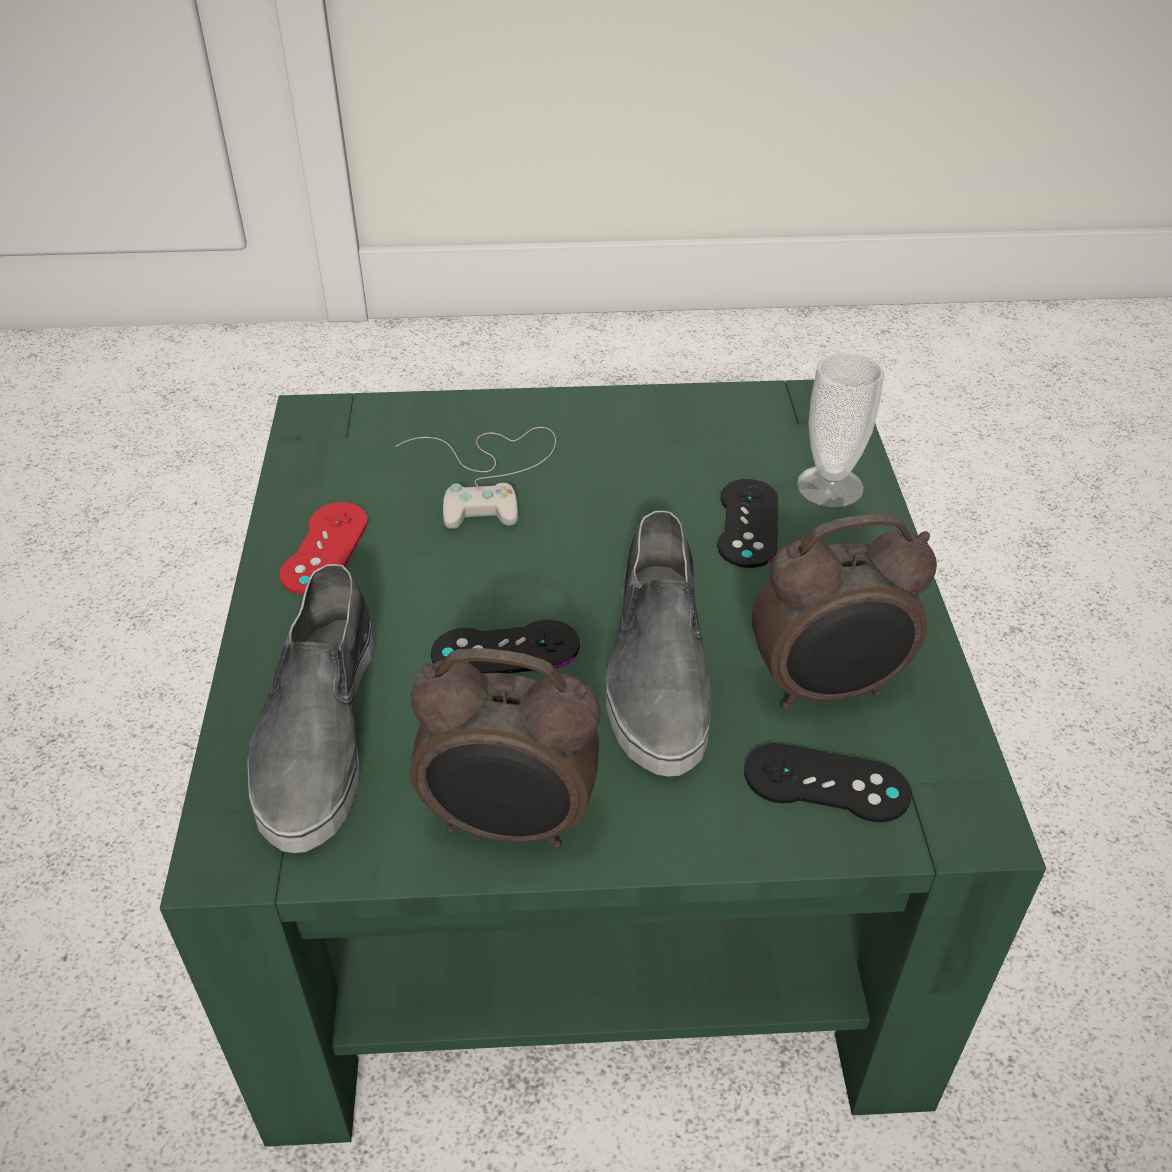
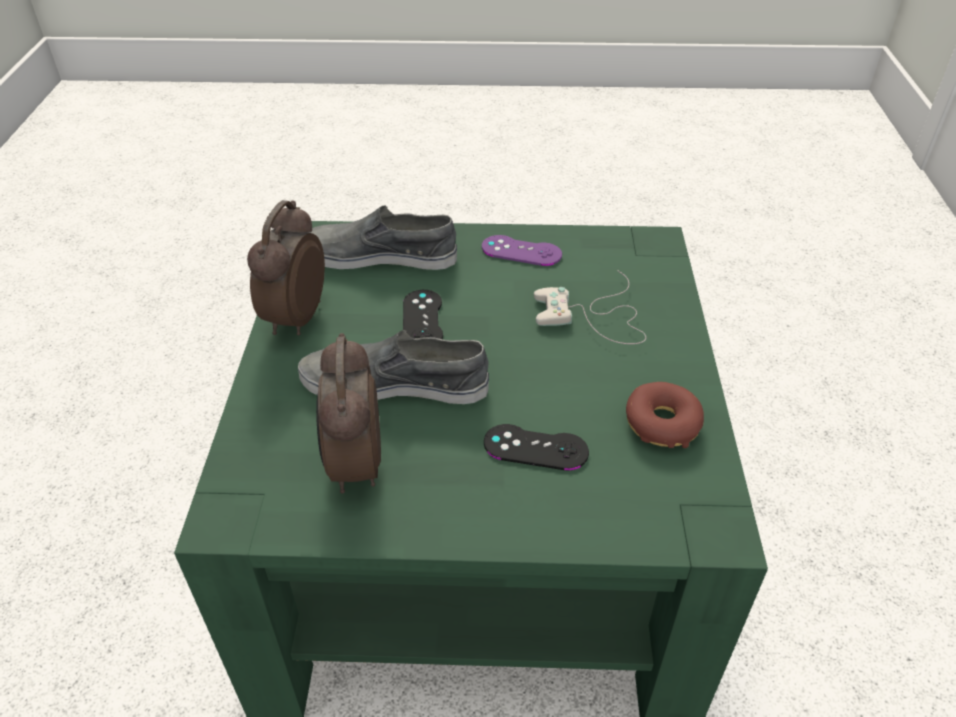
camera: 95 degrees right, 0 degrees up
red game controller [279,502,368,594] -> purple game controller [482,235,562,266]
black game controller [744,743,912,822] -> none
cup [797,352,884,508] -> none
none -> donut [626,382,704,448]

